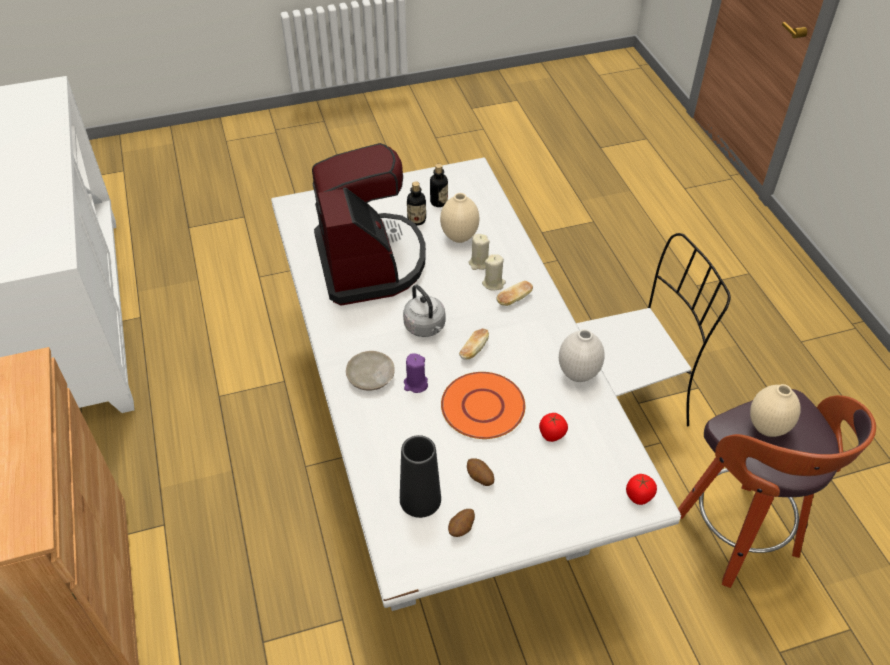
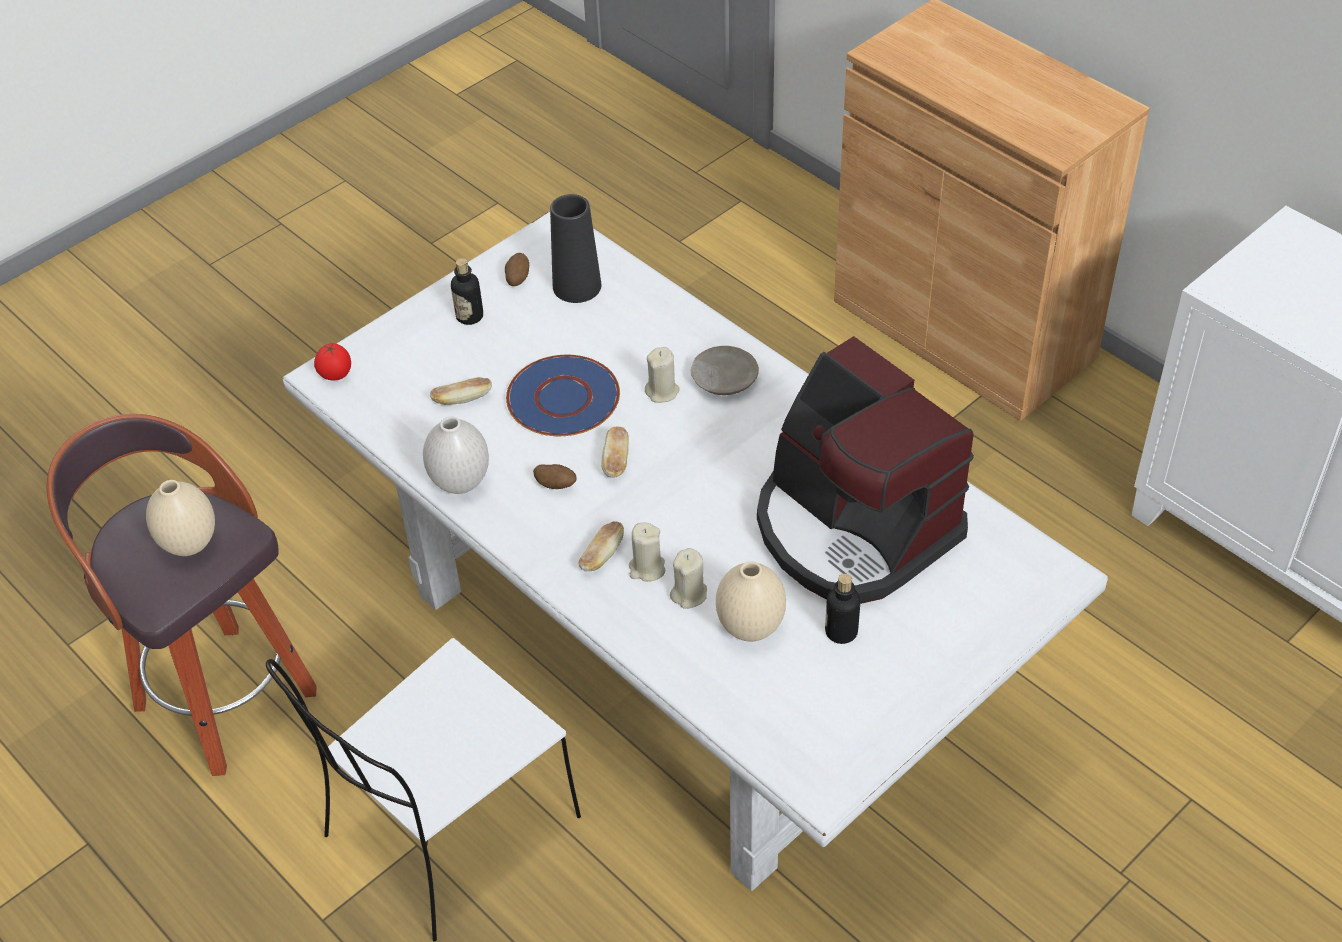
camera: 155 degrees right, 0 degrees up
grey kettle [403,285,445,337] -> none
purple candle [404,354,428,393] -> beige candle [645,347,680,403]
bottle [430,164,448,207] -> bottle moved to [451,258,483,325]
orange plate [441,372,525,439] -> blue plate [506,355,620,436]
potato [467,458,494,486] -> potato moved to [533,464,577,489]
tomato [539,413,568,442] -> bread [430,377,492,405]

